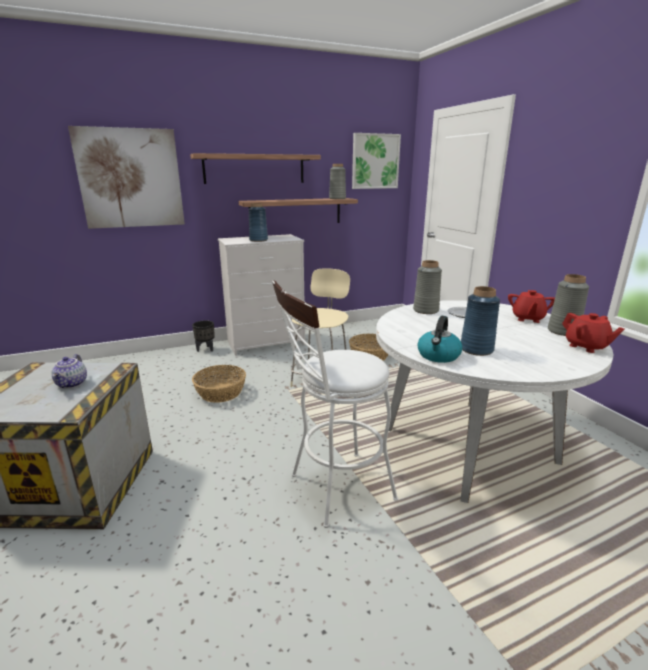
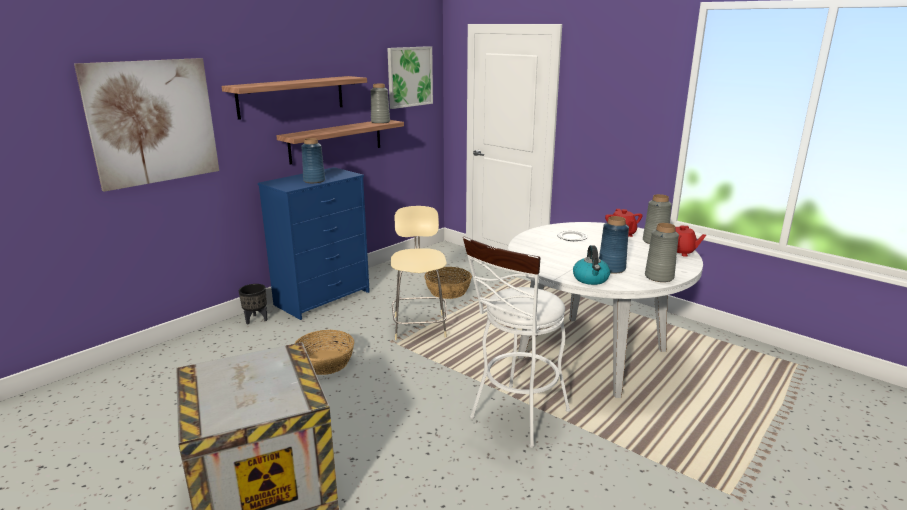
camera: 25 degrees left, 0 degrees up
teapot [51,354,87,389] -> none
white dresser [218,234,305,356] -> blue dresser [258,167,370,320]
grey vase [413,260,442,314] -> grey vase moved to [645,223,679,282]

